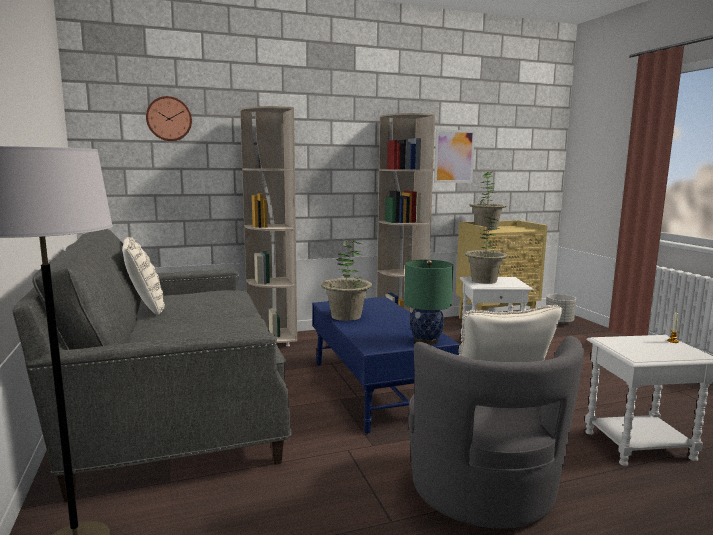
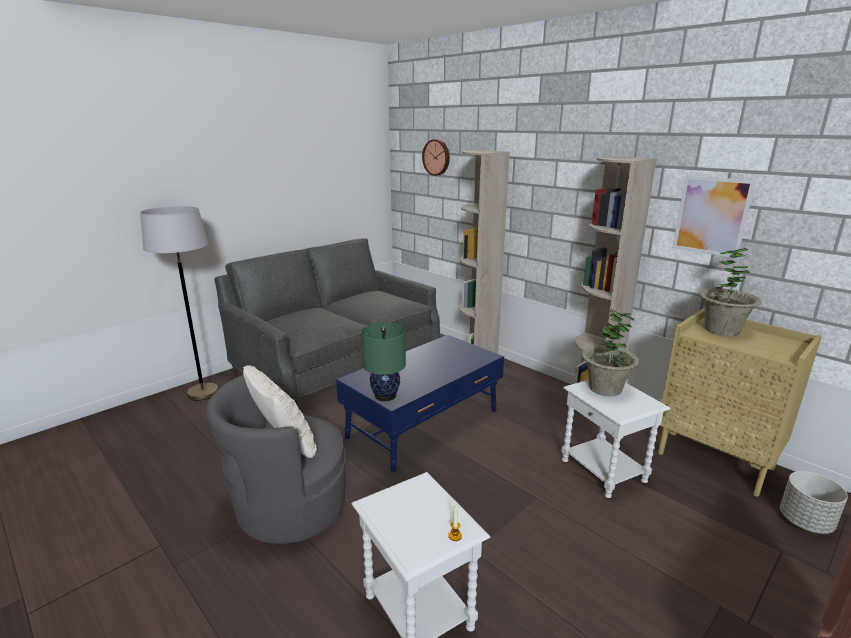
camera: 65 degrees right, 10 degrees up
beige pillow [122,237,165,315] -> none
potted plant [321,238,372,321] -> none

